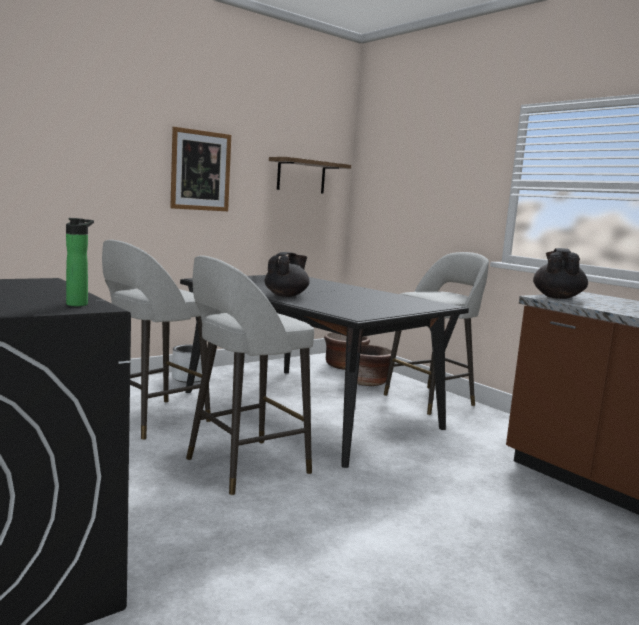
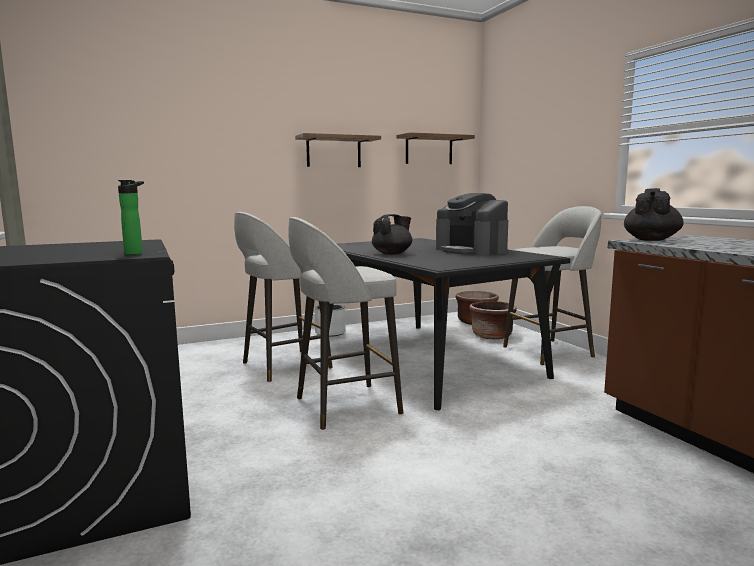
camera: 15 degrees right, 0 degrees up
picture [170,127,231,211] -> shelf [295,133,381,167]
none -> coffee machine [436,193,508,255]

